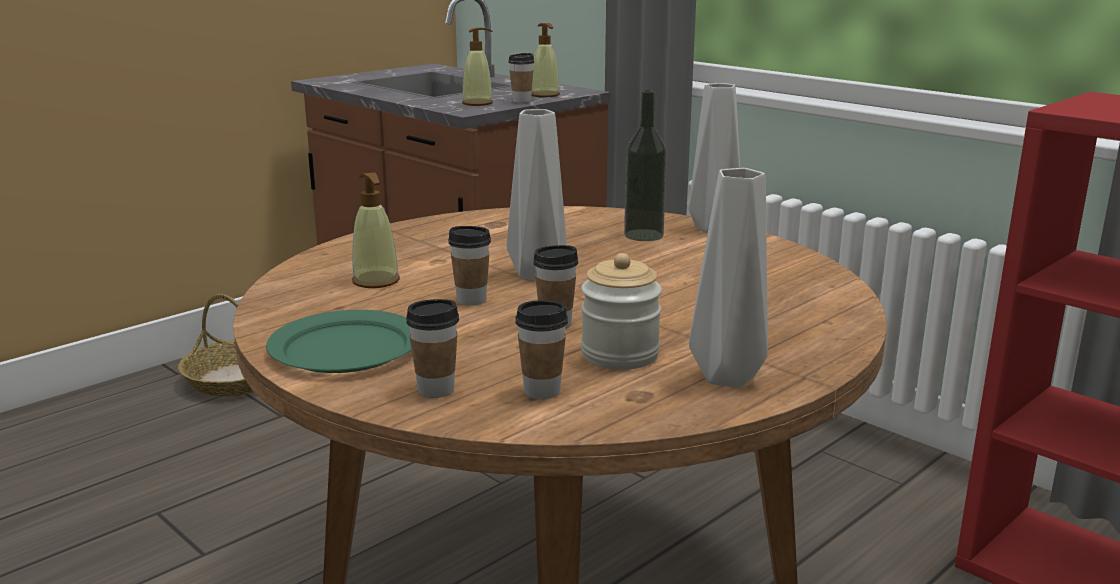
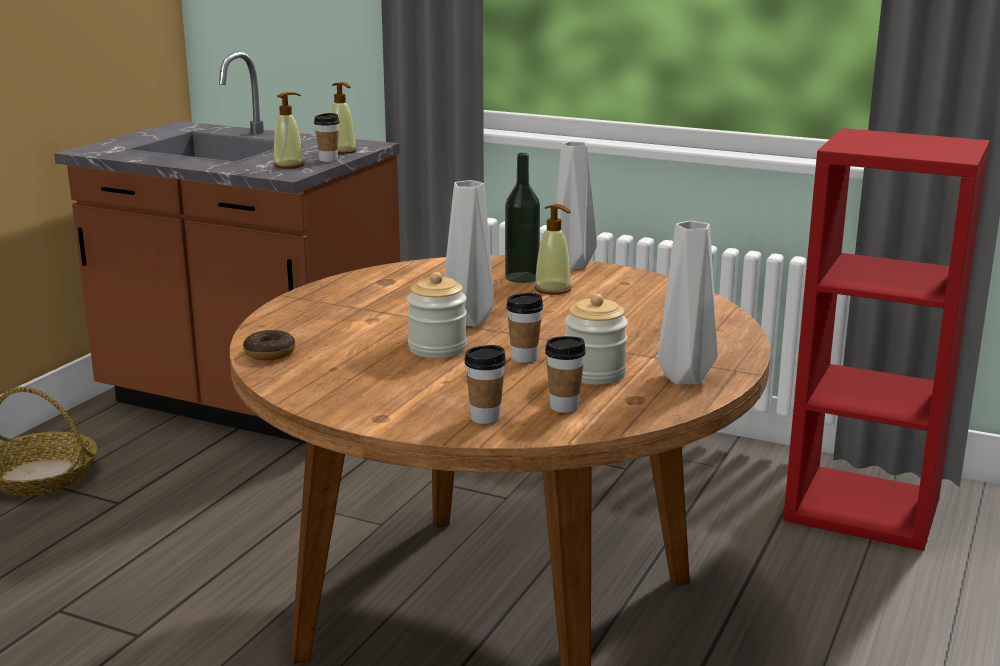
camera: 20 degrees left, 0 degrees up
green plate [266,310,412,373] -> none
soap dispenser [352,172,400,288] -> soap dispenser moved to [534,204,572,295]
cup [448,226,491,306] -> jar [407,272,467,358]
none -> donut [243,330,295,360]

